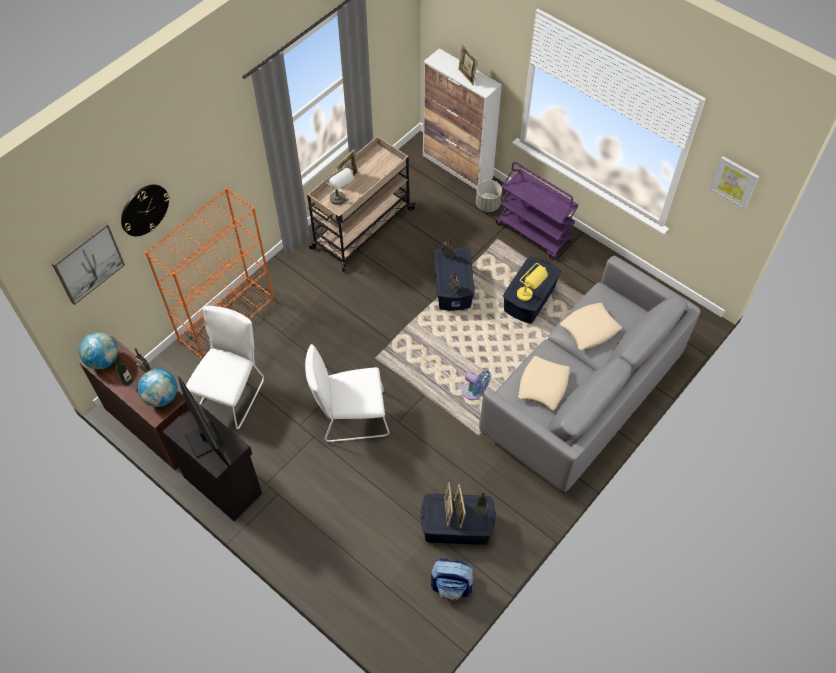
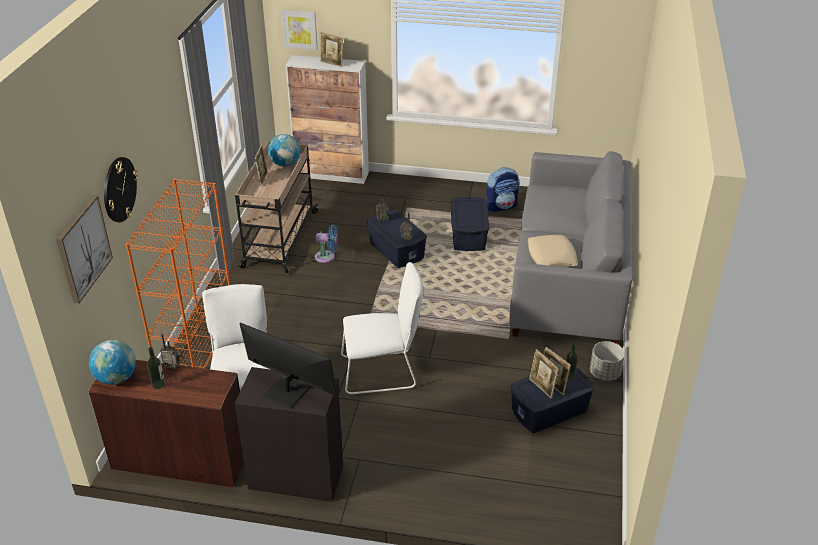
camera: 30 degrees left, 20 degrees down
globe [138,369,177,407] -> globe moved to [268,134,300,167]
white chair [305,344,390,442] -> white chair turned 150 degrees counterclockwise [341,262,423,394]
grey table lamp [324,166,354,205] -> none
backpack [431,558,475,601] -> backpack moved to [486,167,519,212]
blue fan [462,370,491,400] -> blue fan moved to [315,225,338,263]
grey planter [476,180,502,212] -> grey planter moved to [590,341,625,381]
purple cart [496,162,579,259] -> none
yellow table lamp [517,263,548,301] -> none
beige pillow [560,303,622,350] -> none
picture [710,156,759,209] -> picture moved to [282,10,318,50]

